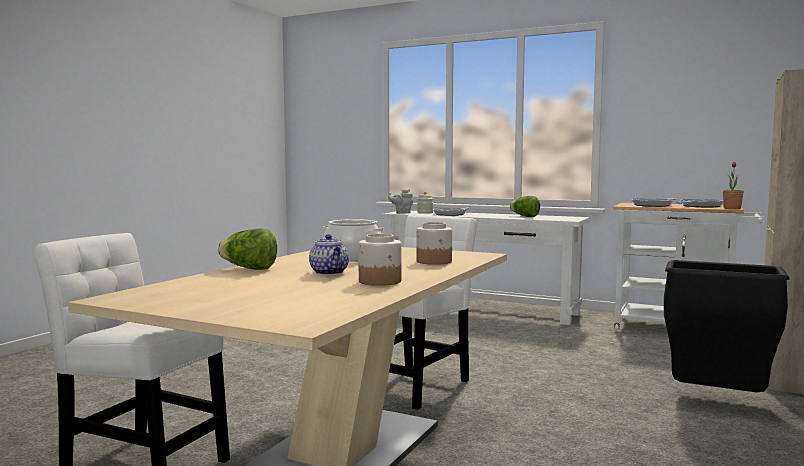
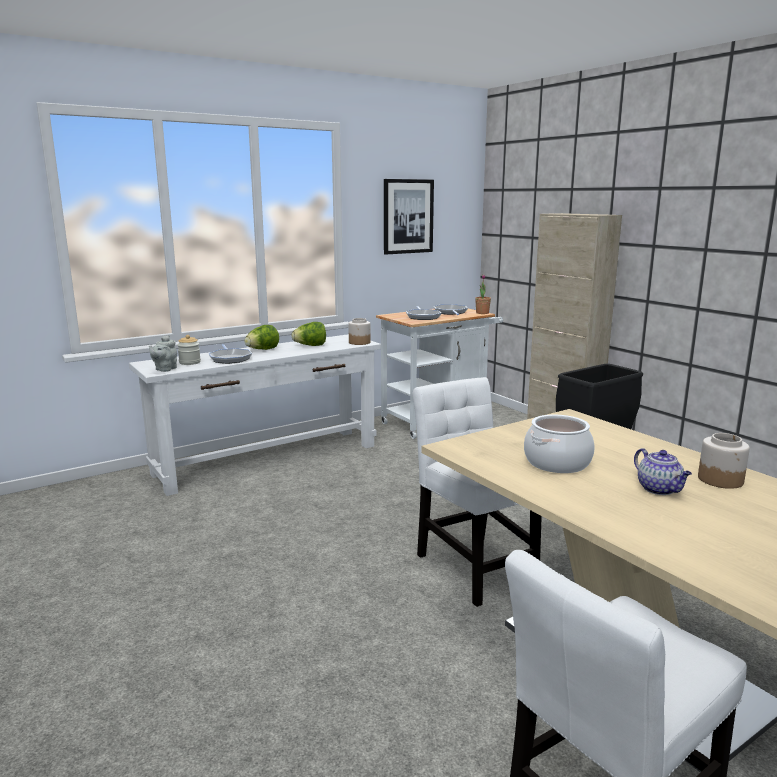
camera: 60 degrees left, 10 degrees up
lettuce [218,229,277,270] -> lettuce moved to [244,325,279,350]
teapot [309,234,349,275] -> teapot turned 60 degrees clockwise [634,448,692,495]
jar [416,222,452,265] -> jar moved to [348,318,371,345]
none -> picture [384,179,434,255]

